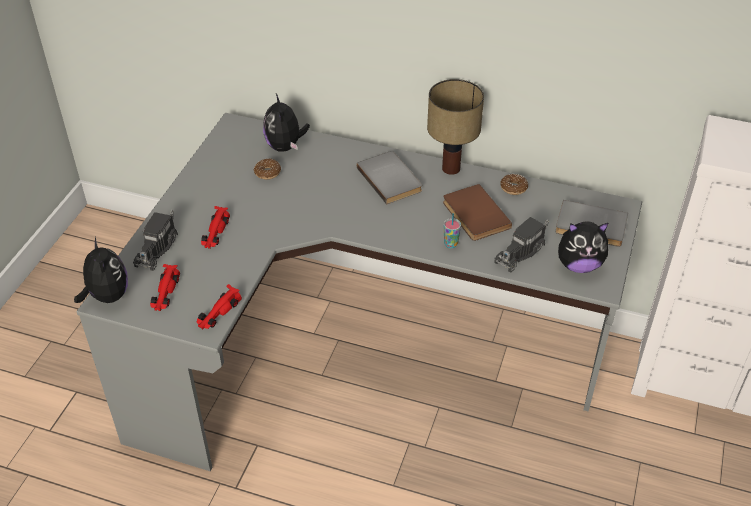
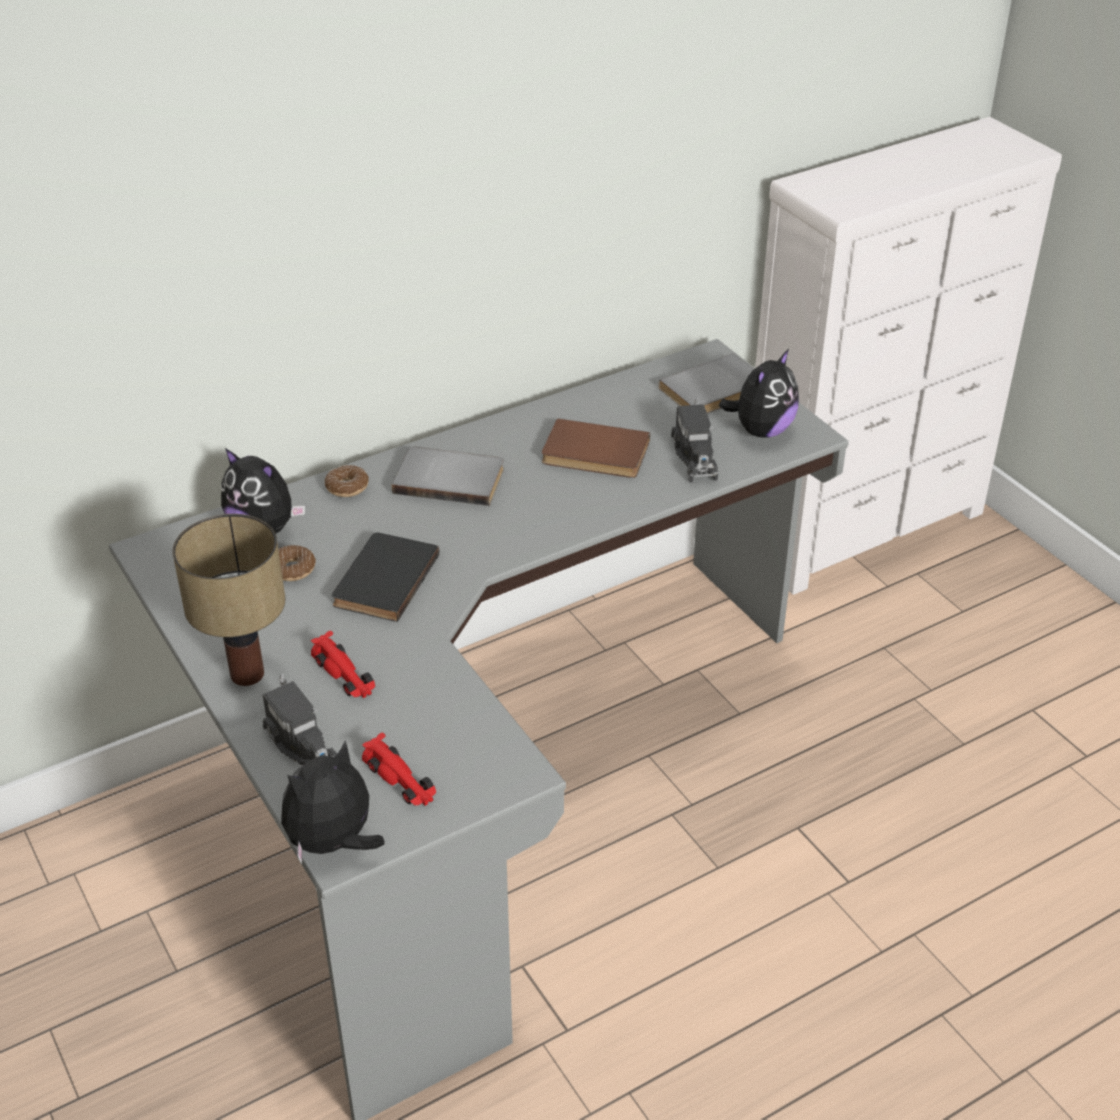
camera: 50 degrees left, 5 degrees down
plush toy [74,237,128,303] -> plush toy turned 60 degrees counterclockwise [281,740,385,865]
red toy car [197,284,242,329] -> none
table lamp [427,79,484,175] -> table lamp moved to [172,514,285,686]
cup [444,213,461,248] -> none
donut [500,174,528,195] -> donut moved to [325,465,369,497]
none -> black book [332,533,440,622]

